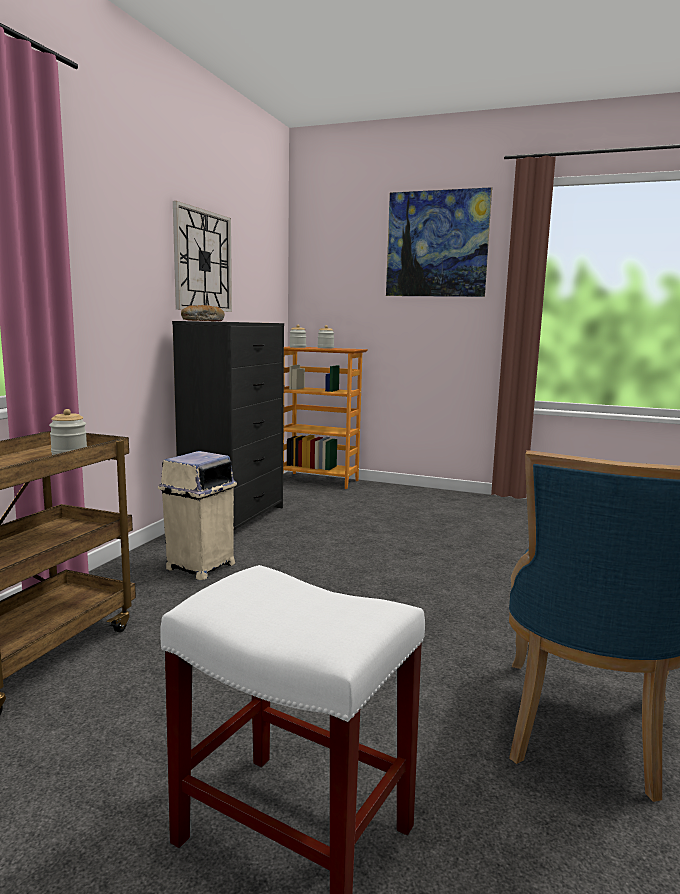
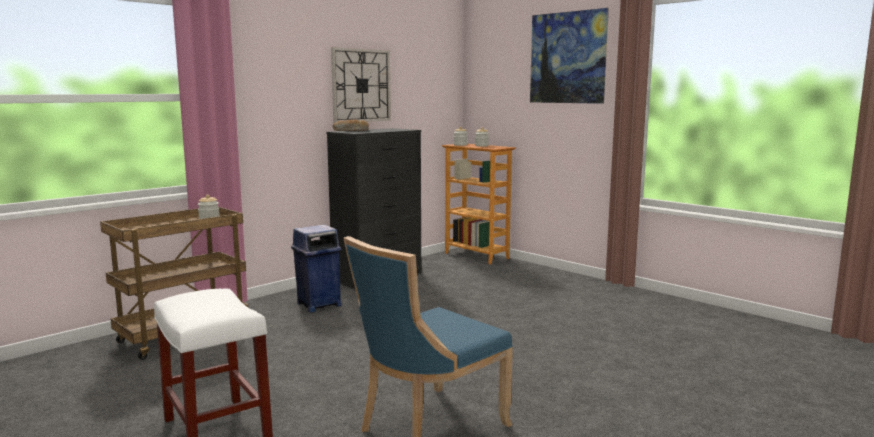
camera: 25 degrees right, 0 degrees up
beige trash can [158,451,237,580] -> blue trash can [291,224,342,312]

